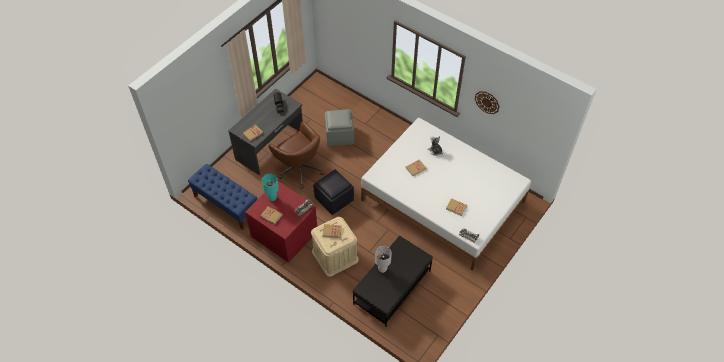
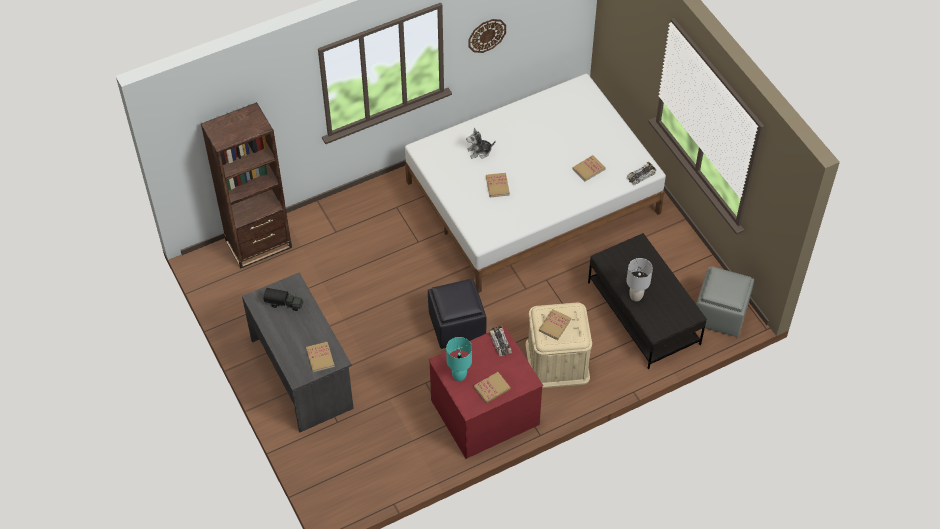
camera: 65 degrees left, 0 degrees up
blue bench [188,163,257,230] -> none
brown office chair [269,122,324,189] -> none
grey ottoman [325,109,354,146] -> grey ottoman moved to [696,266,754,337]
none -> brown bookcase [201,102,292,268]

